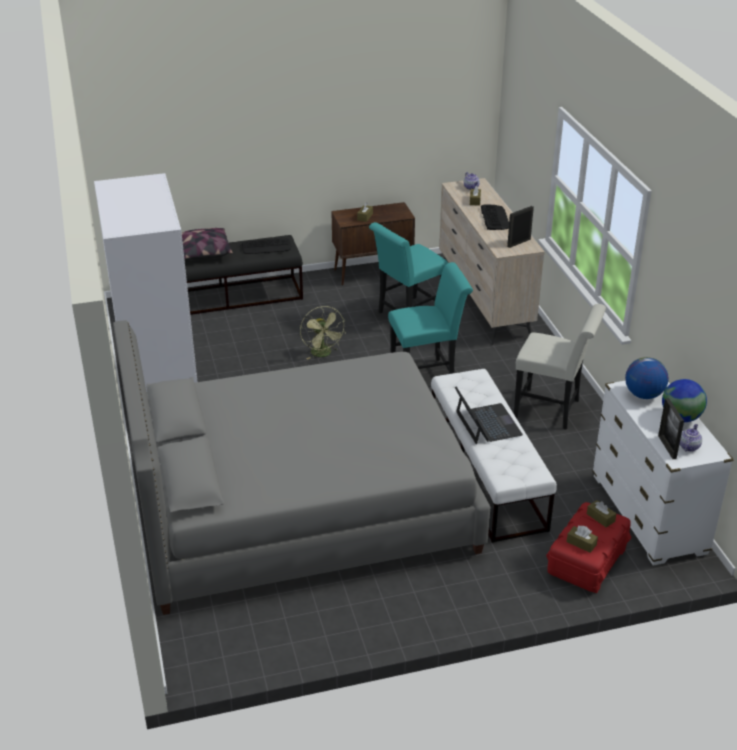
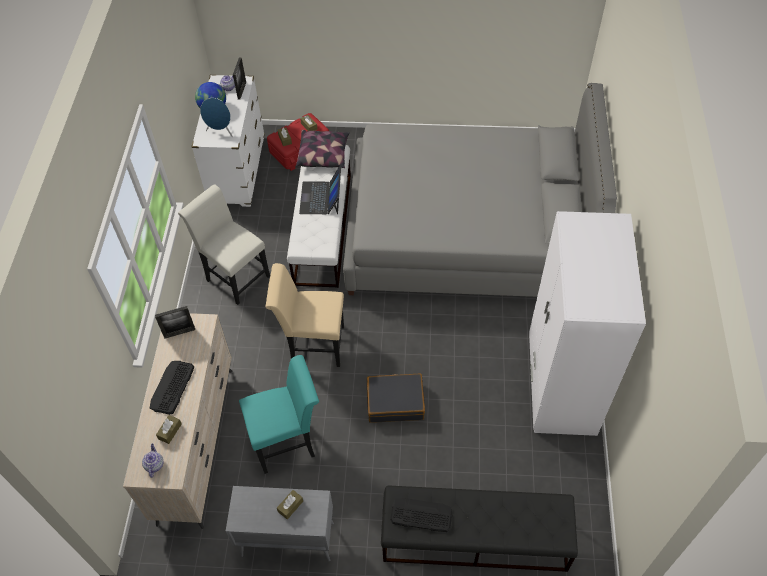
camera: 160 degrees left, 20 degrees up
pillow [182,228,233,260] -> pillow moved to [296,130,350,168]
green fan [300,306,346,360] -> black suitcase [367,373,425,423]
brown cabinet [331,202,415,286] -> grey cabinet [226,486,334,561]
turquoise chair [388,262,473,374] -> beige chair [266,263,344,367]
globe [625,357,669,399] -> blue speaker [200,98,233,137]

